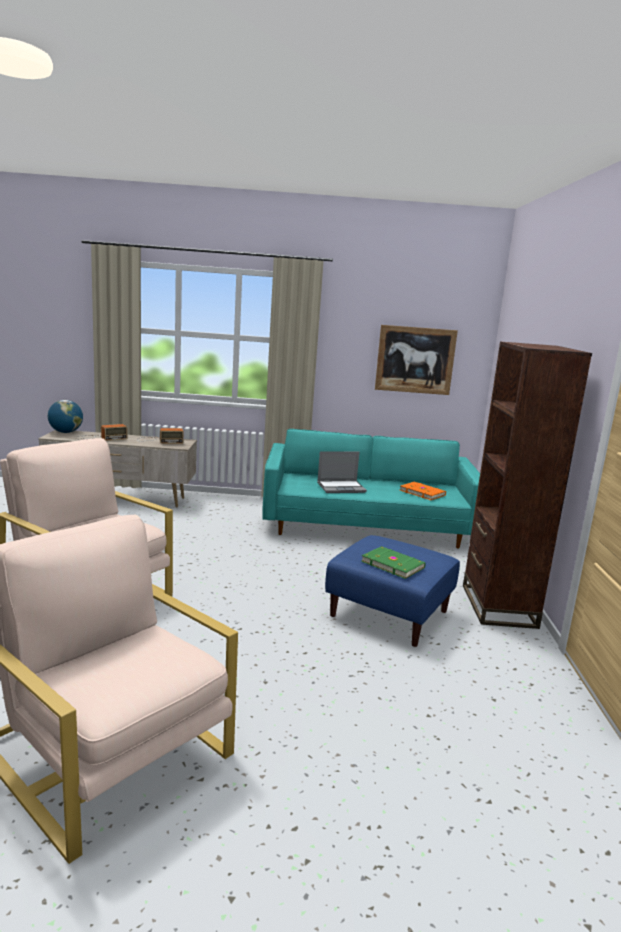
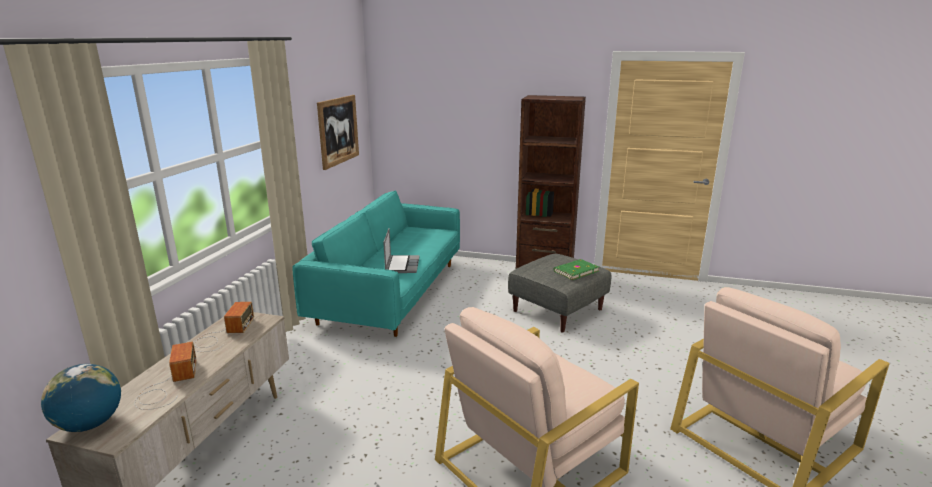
camera: 75 degrees left, 5 degrees up
blue ottoman [325,535,460,647] -> grey ottoman [508,254,611,333]
orange book [400,482,446,500] -> none

